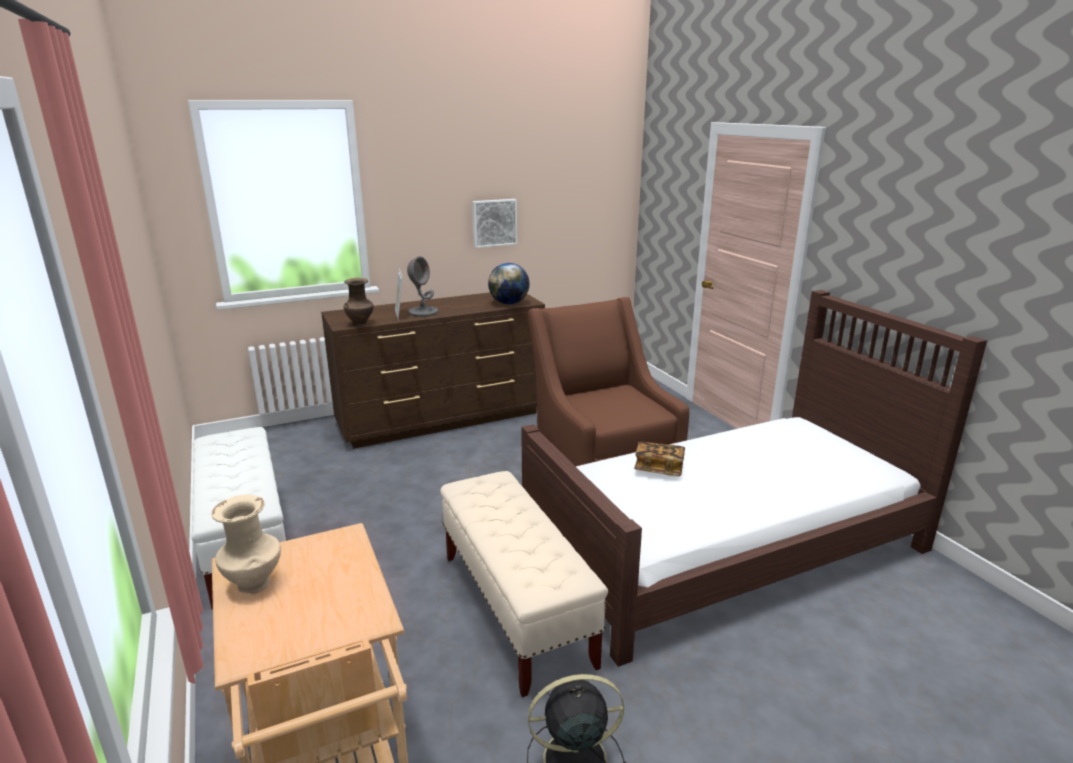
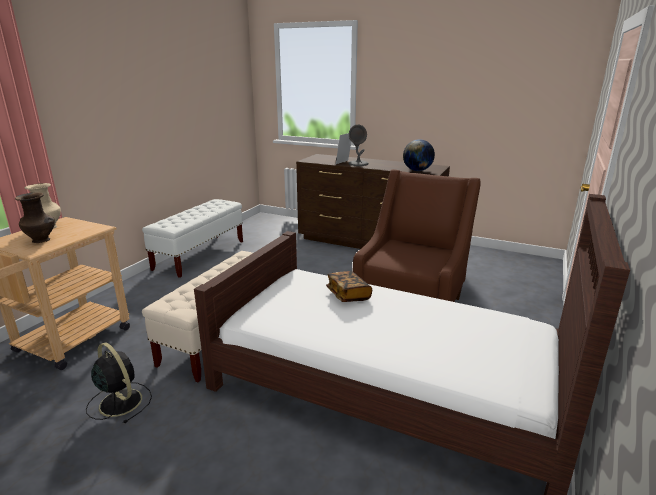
camera: 50 degrees right, 0 degrees up
brown vase [343,278,374,327] -> brown vase moved to [15,192,55,243]
picture [472,199,517,248] -> none

